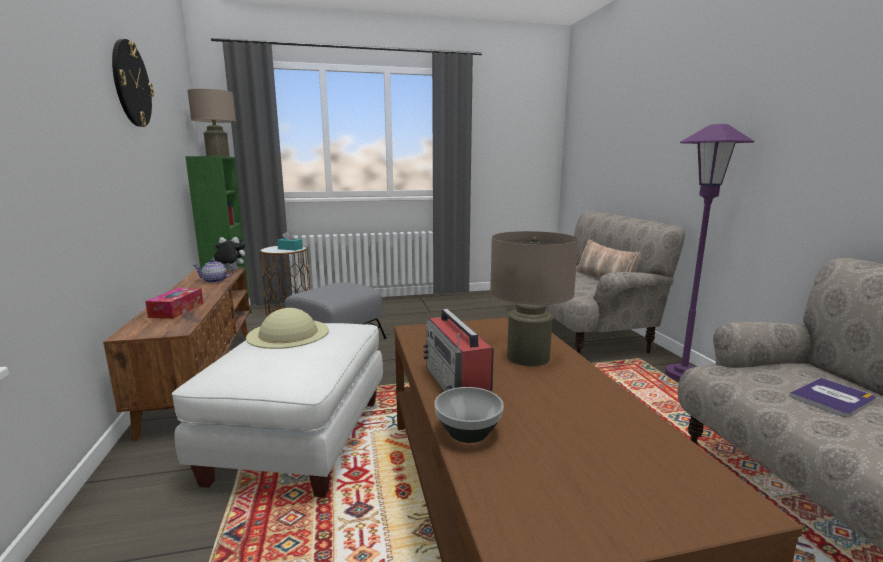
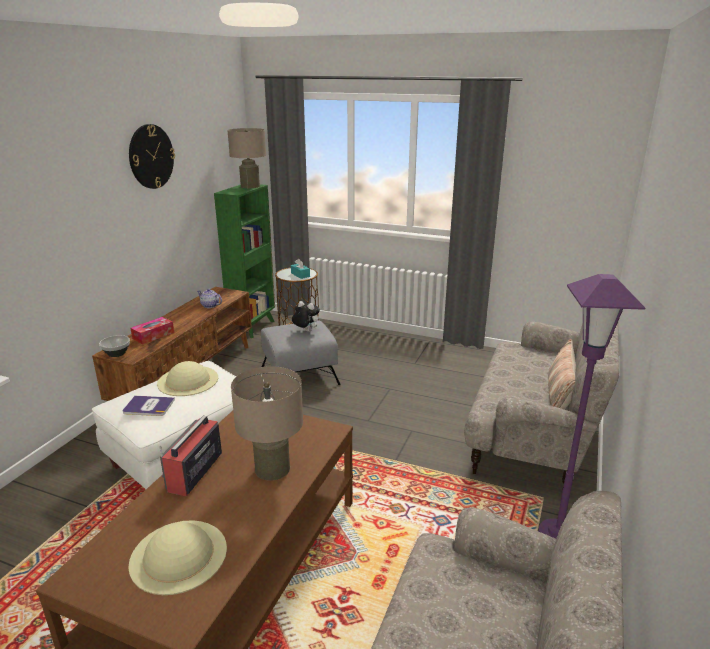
camera: 35 degrees right, 10 degrees up
plush toy [213,237,245,271] -> plush toy moved to [292,301,320,332]
bowl [434,387,504,443] -> bowl moved to [99,335,130,357]
book [789,378,876,417] -> book moved to [123,396,175,416]
none -> beige hat [128,520,227,595]

